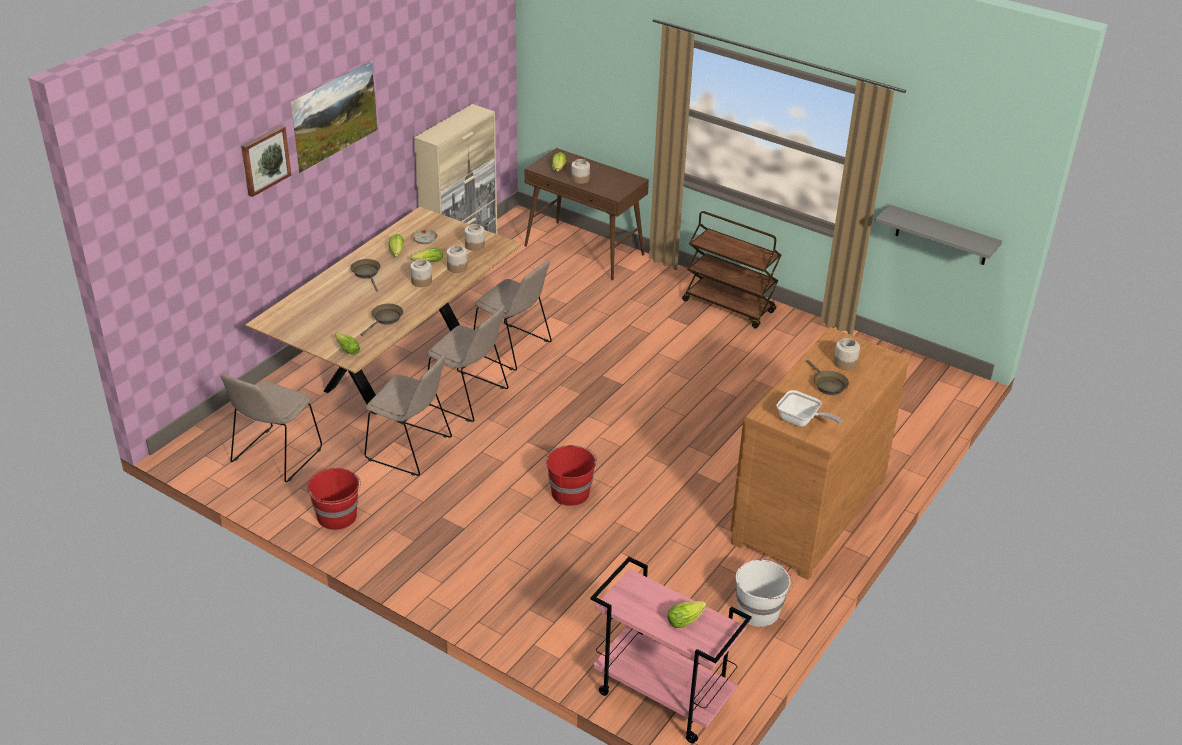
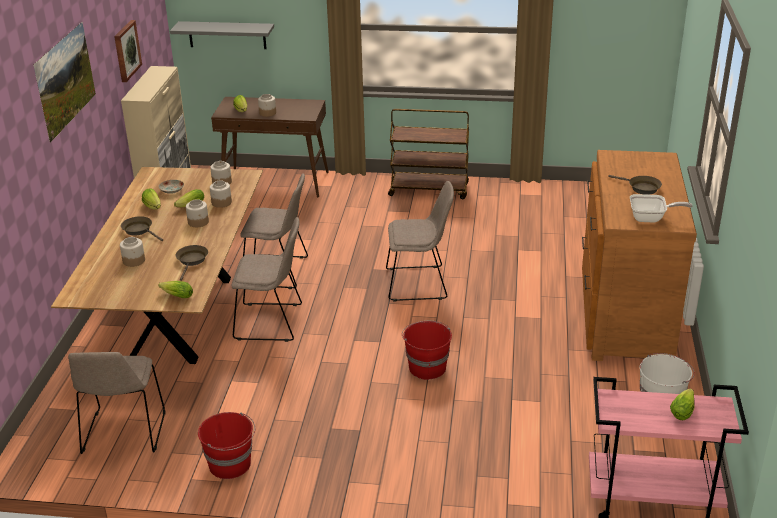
camera: 25 degrees left, 5 degrees down
picture [241,125,291,197] -> picture moved to [114,20,142,82]
beige chair [364,352,452,476] -> beige chair moved to [386,181,454,302]
jar [834,338,860,370] -> jar moved to [120,237,145,267]
grey shelf [875,205,1002,265] -> grey shelf moved to [170,21,274,49]

